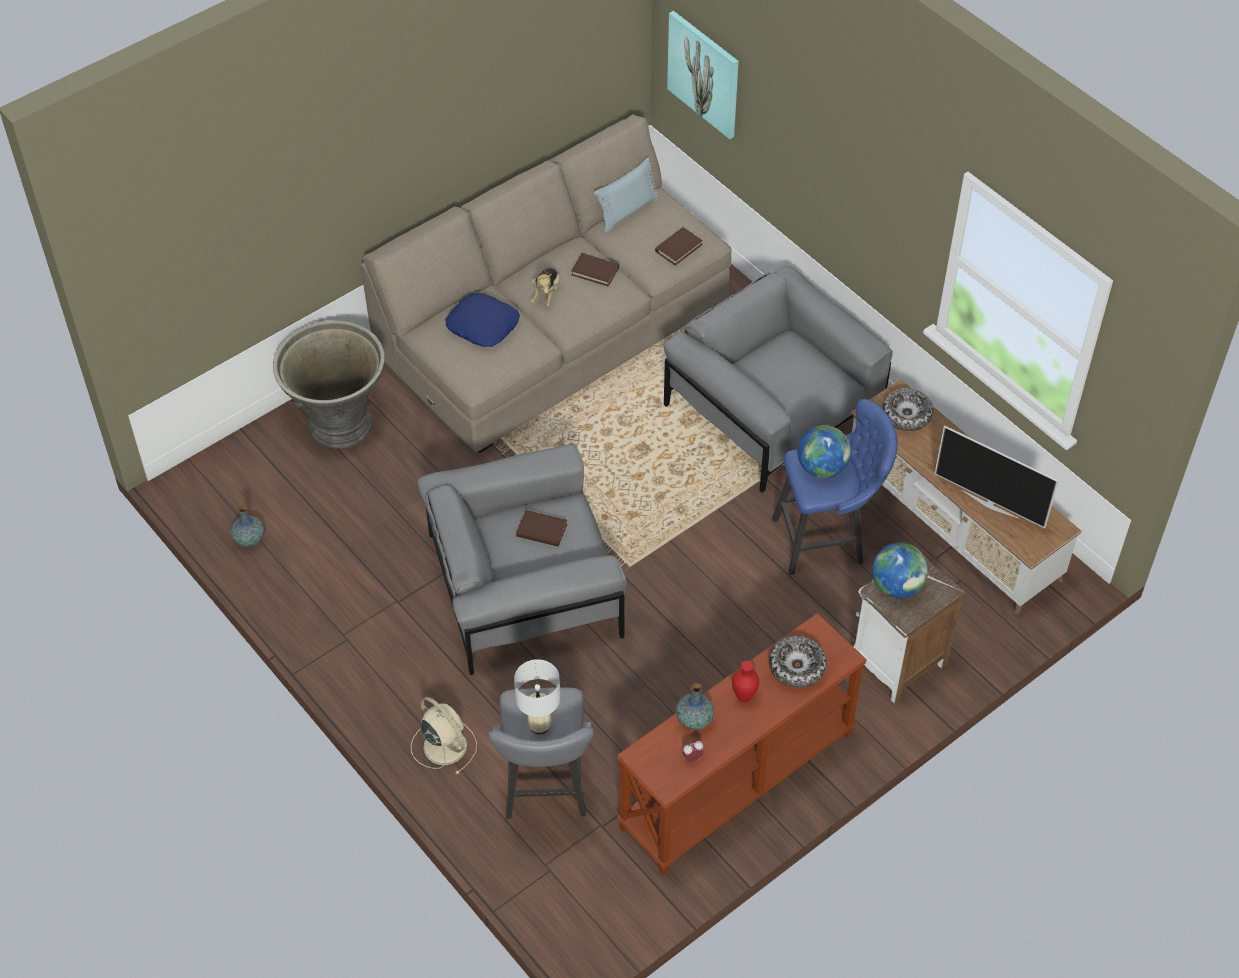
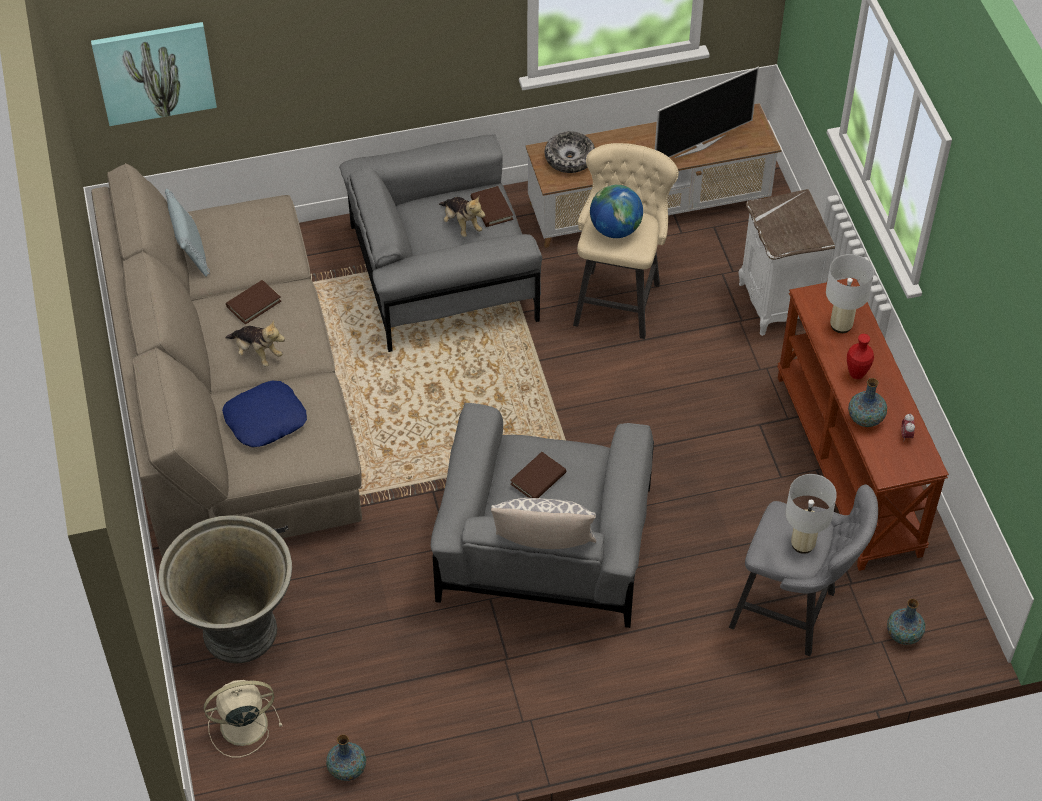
camera: 65 degrees left, 0 degrees up
beige fan [411,697,477,775] -> beige fan moved to [204,680,282,758]
brown book [655,227,703,265] -> brown book moved to [471,186,513,227]
bowl [769,636,827,688] -> white table lamp [826,254,874,333]
blue stool [772,399,898,575] -> beige stool [573,143,679,339]
globe [872,542,928,598] -> none
none -> plush toy [439,196,485,237]
none -> pillow [491,498,596,549]
none -> vase [887,599,925,645]

